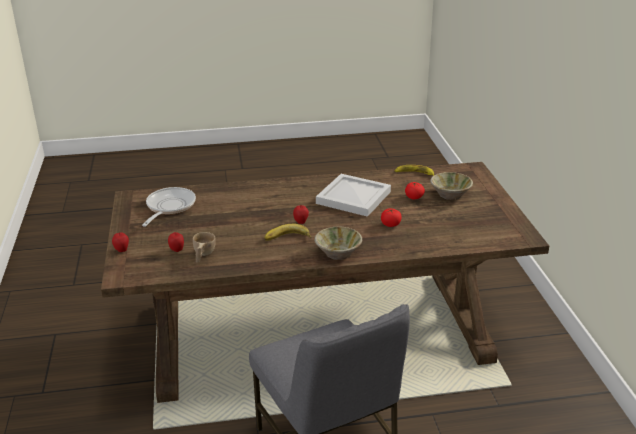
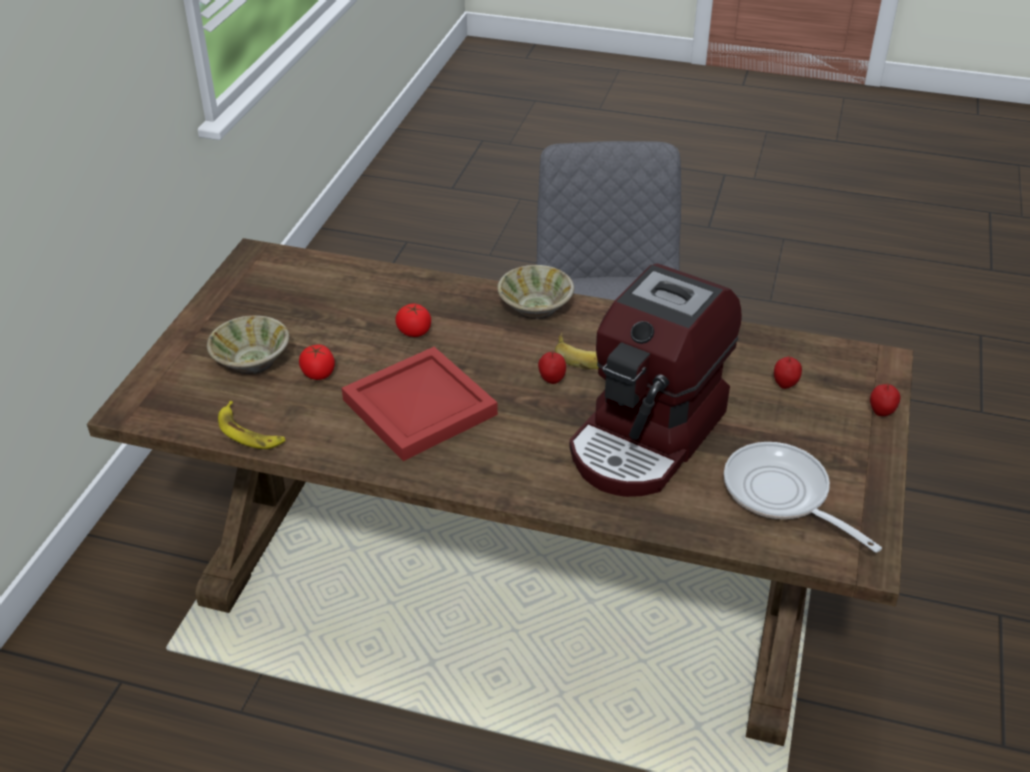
camera: 155 degrees left, 10 degrees up
frying pan [142,187,196,227] -> frying pan turned 105 degrees clockwise [724,442,882,553]
beige cup [193,232,216,262] -> none
white tray [316,174,391,217] -> red tray [342,347,498,461]
none -> coffee machine [569,264,742,497]

